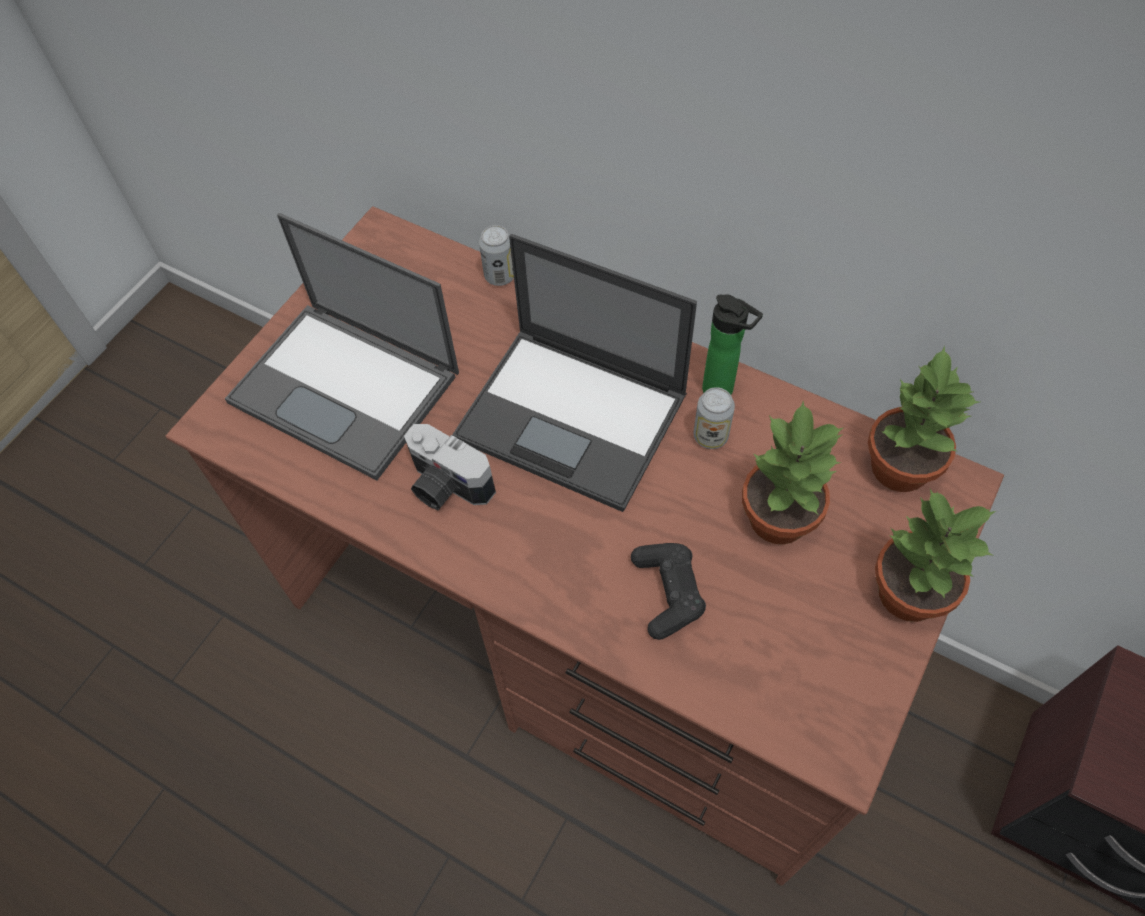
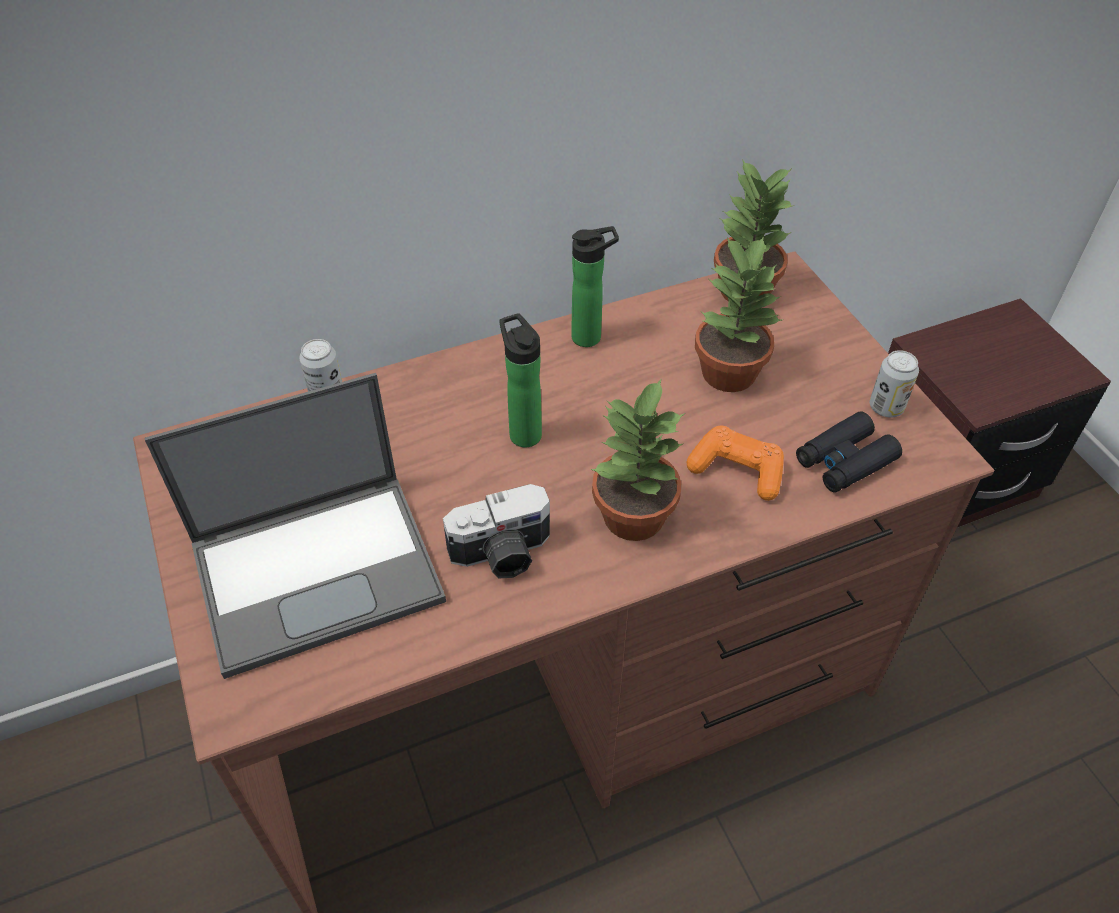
camera: 55 degrees left, 10 degrees down
laptop [452,234,697,512] -> bottle [499,313,542,447]
black game controller [631,543,706,640] -> orange game controller [687,425,784,501]
can [693,387,735,449] -> can moved to [870,350,919,418]
potted plant [875,489,996,622] -> potted plant moved to [590,378,685,541]
none -> black binoculars [796,411,902,493]

